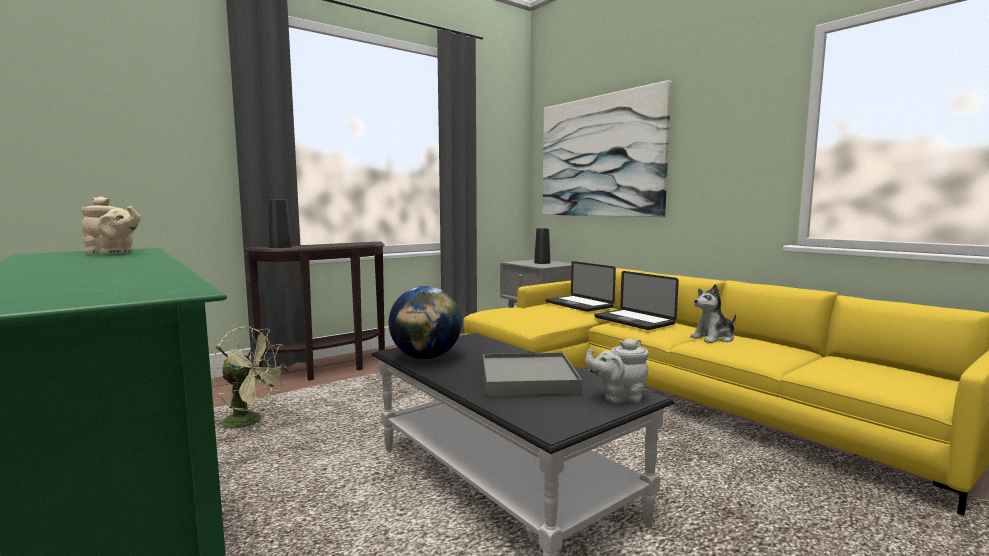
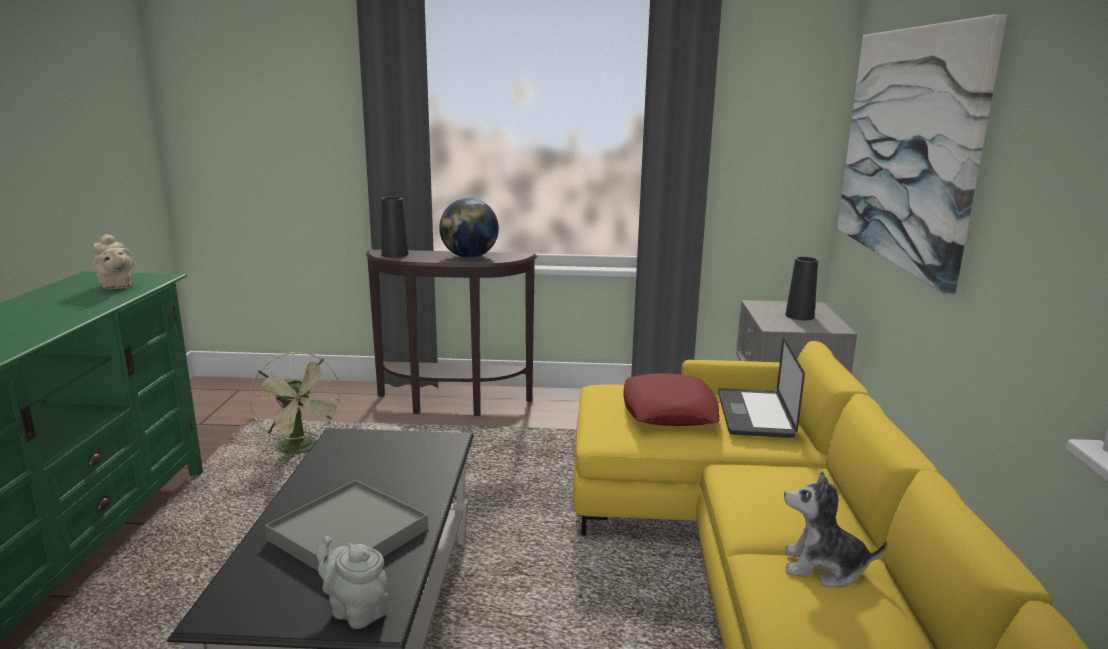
camera: 40 degrees right, 10 degrees up
globe [389,286,462,359] -> globe moved to [439,198,499,258]
laptop [594,271,679,330] -> none
none -> red pillow [623,373,720,426]

